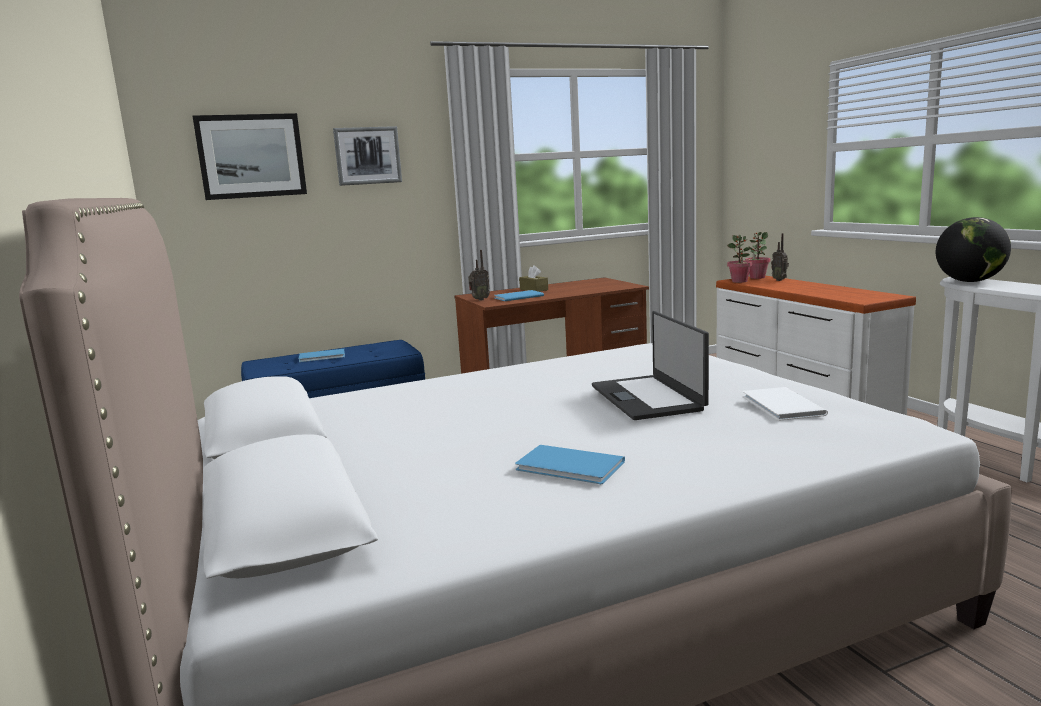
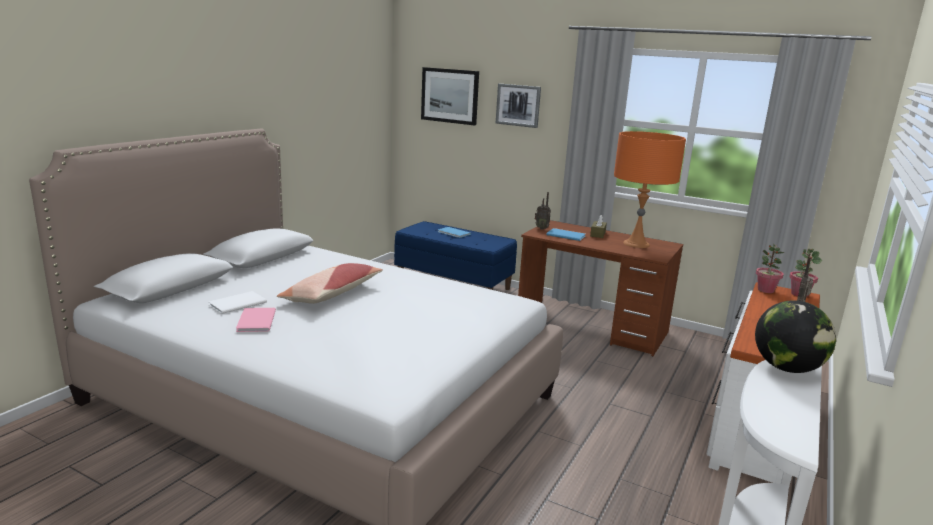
camera: 50 degrees right, 5 degrees up
blue book [515,445,625,484] -> pink book [236,308,276,332]
laptop [592,311,709,420] -> none
white book [743,387,828,421] -> white book moved to [209,291,267,314]
none -> pillow [277,263,383,304]
none -> orange table lamp [614,131,686,248]

